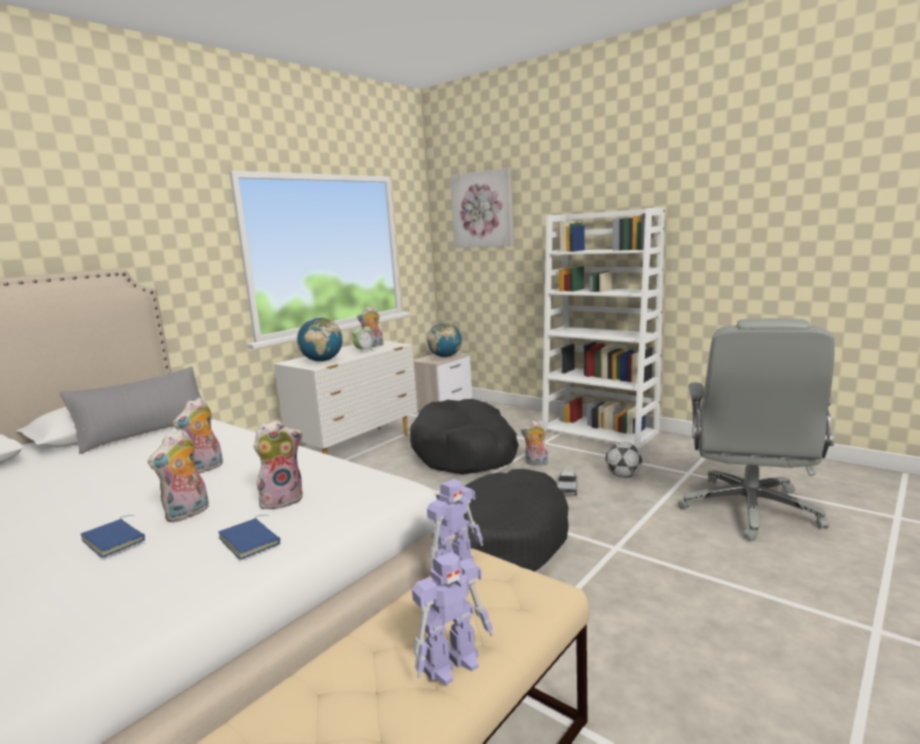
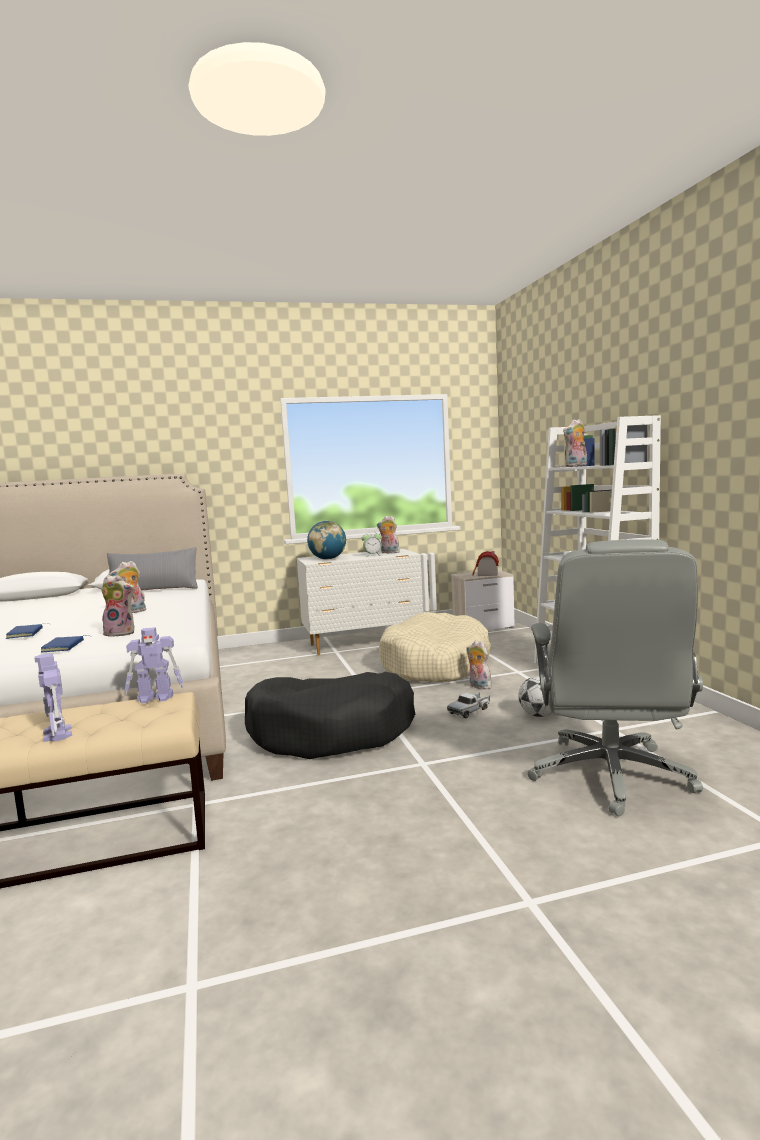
camera: 35 degrees right, 5 degrees down
plush toy [148,429,209,523] -> plush toy moved to [563,419,587,467]
black dog bed [410,399,519,474] -> beige dog bed [379,612,491,682]
toy robot [412,552,493,685] -> toy robot turned 60 degrees clockwise [34,653,72,742]
globe [427,323,462,357] -> toy house [472,551,499,576]
picture [450,168,514,248] -> none
grey office chair [678,318,835,541] -> grey office chair turned 45 degrees counterclockwise [527,539,703,816]

